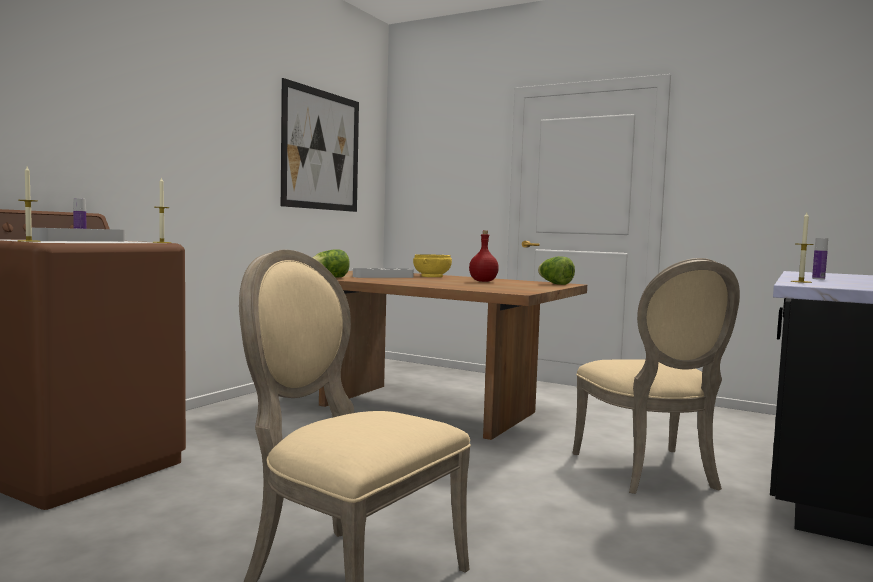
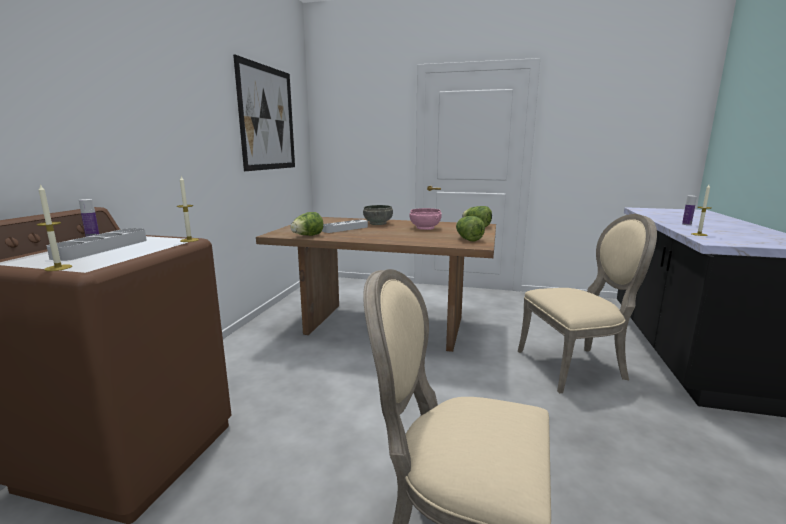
camera: 15 degrees left, 10 degrees up
yellow bowl [413,254,452,277] -> grey bowl [363,205,393,225]
red bottle [469,230,499,282] -> pink bowl [410,208,442,230]
beige chair [573,258,740,494] -> beige chair turned 75 degrees counterclockwise [518,214,657,393]
none -> lettuce [456,216,485,241]

